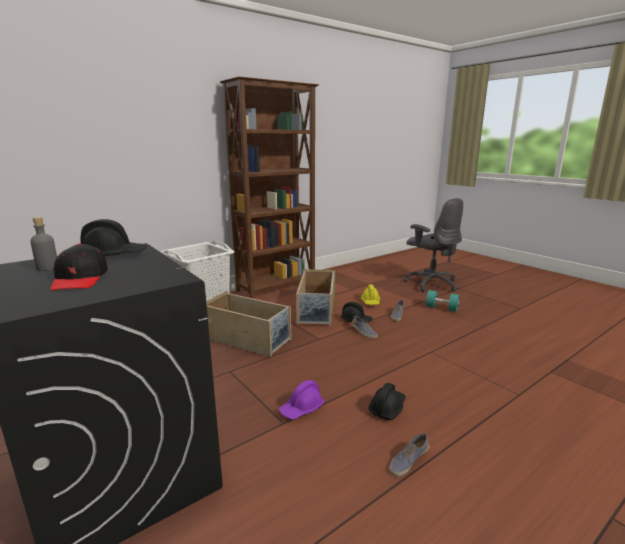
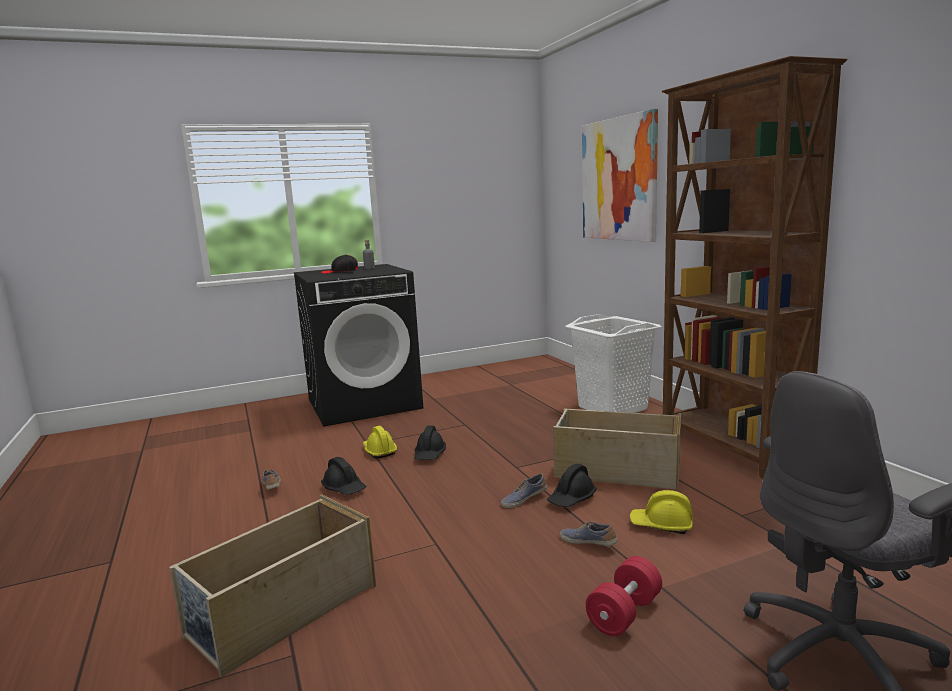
camera: 105 degrees right, 5 degrees down
black hard hat [80,219,146,256] -> black hard hat moved to [414,426,446,460]
beige storage box [206,291,291,357] -> beige storage box moved to [169,494,376,677]
purple hard hat [279,380,324,419] -> yellow hard hat [363,426,397,458]
turquoise dumbbell [426,290,460,312] -> red dumbbell [585,556,662,636]
none -> picture [582,109,658,242]

